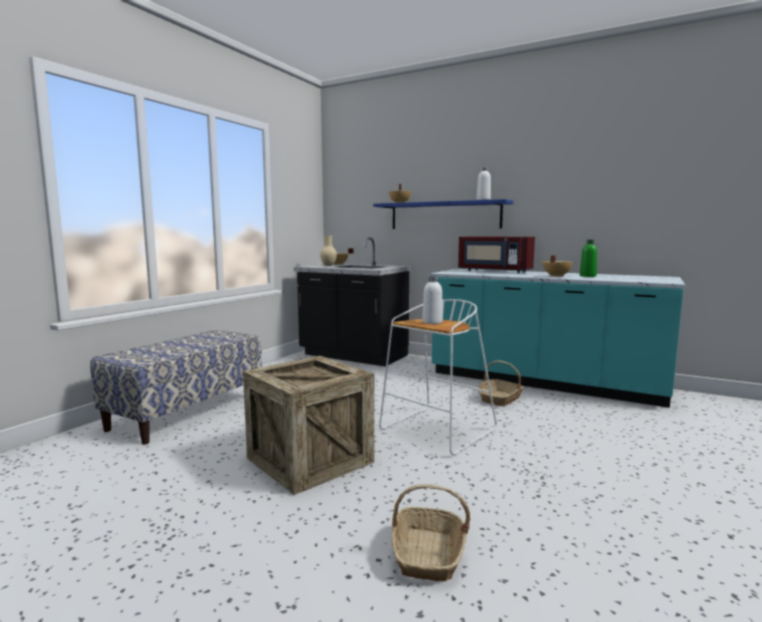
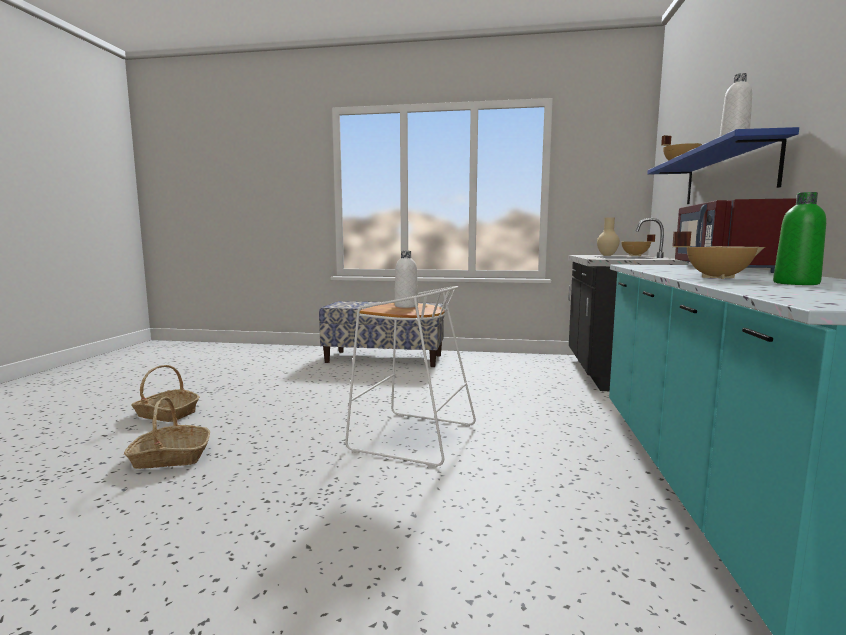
camera: 70 degrees right, 0 degrees up
crate [243,356,374,495] -> none
basket [478,360,524,406] -> basket moved to [131,365,200,422]

